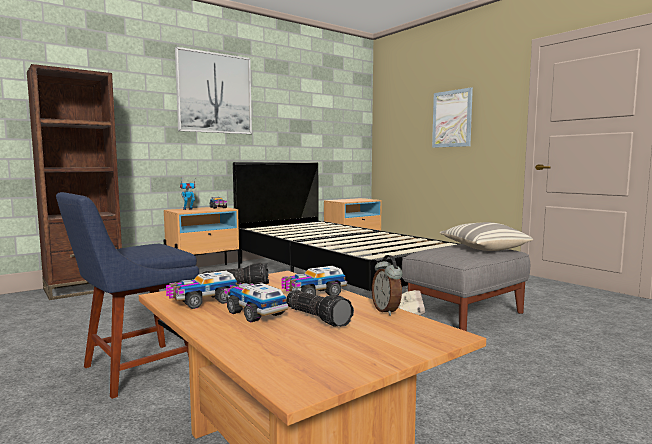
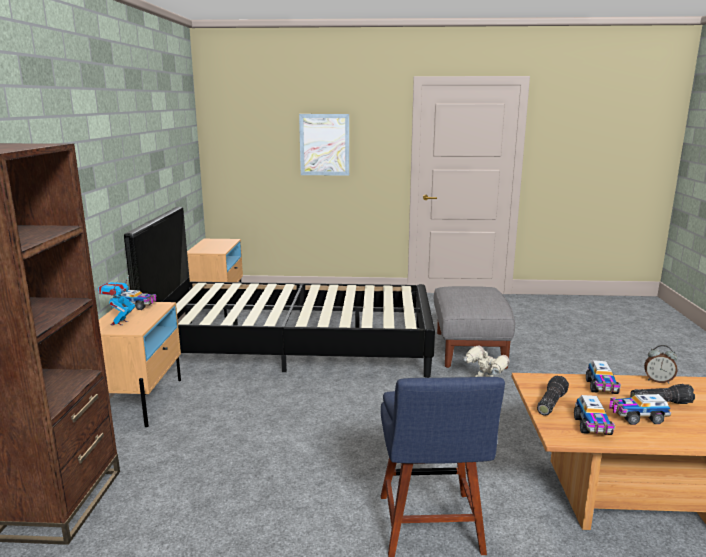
camera: 50 degrees left, 10 degrees up
picture [175,47,252,134] -> none
pillow [439,222,533,251] -> none

